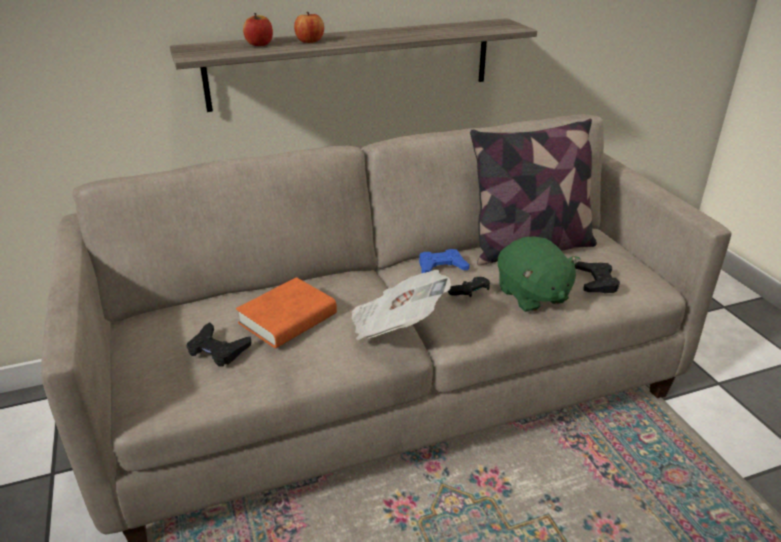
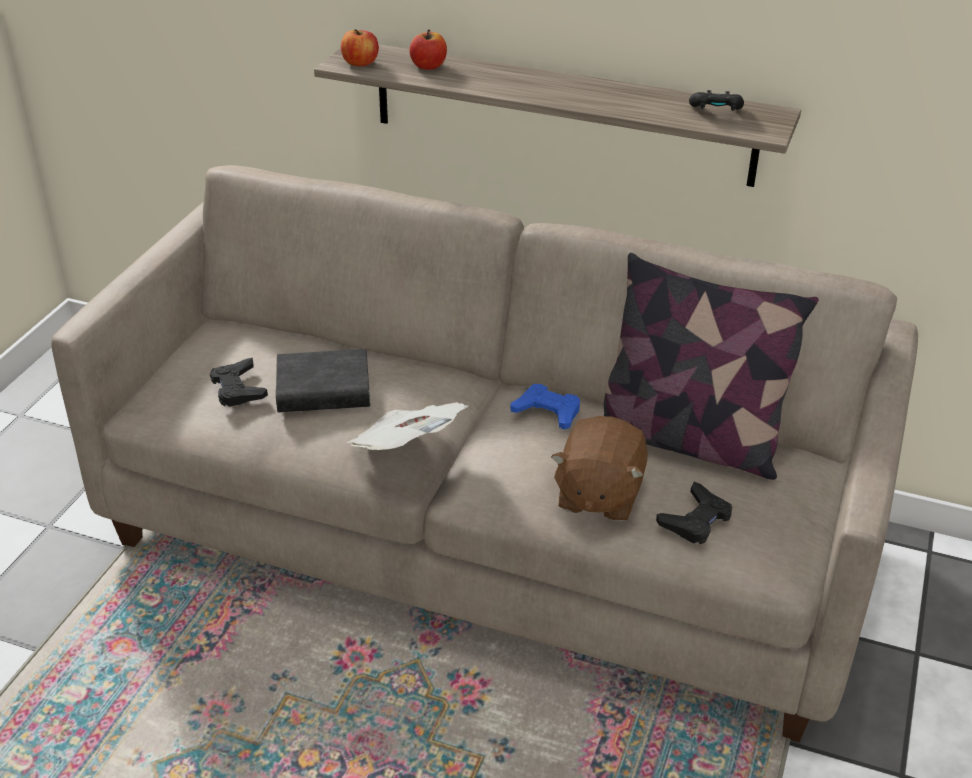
camera: 40 degrees right, 5 degrees up
orange book [236,277,337,348] -> black book [276,349,370,412]
apple [294,12,324,43] -> apple moved to [341,29,379,66]
black game controller [448,277,490,297] -> black game controller moved to [689,90,744,111]
green plush toy [498,237,580,312] -> brown plush toy [551,416,648,522]

